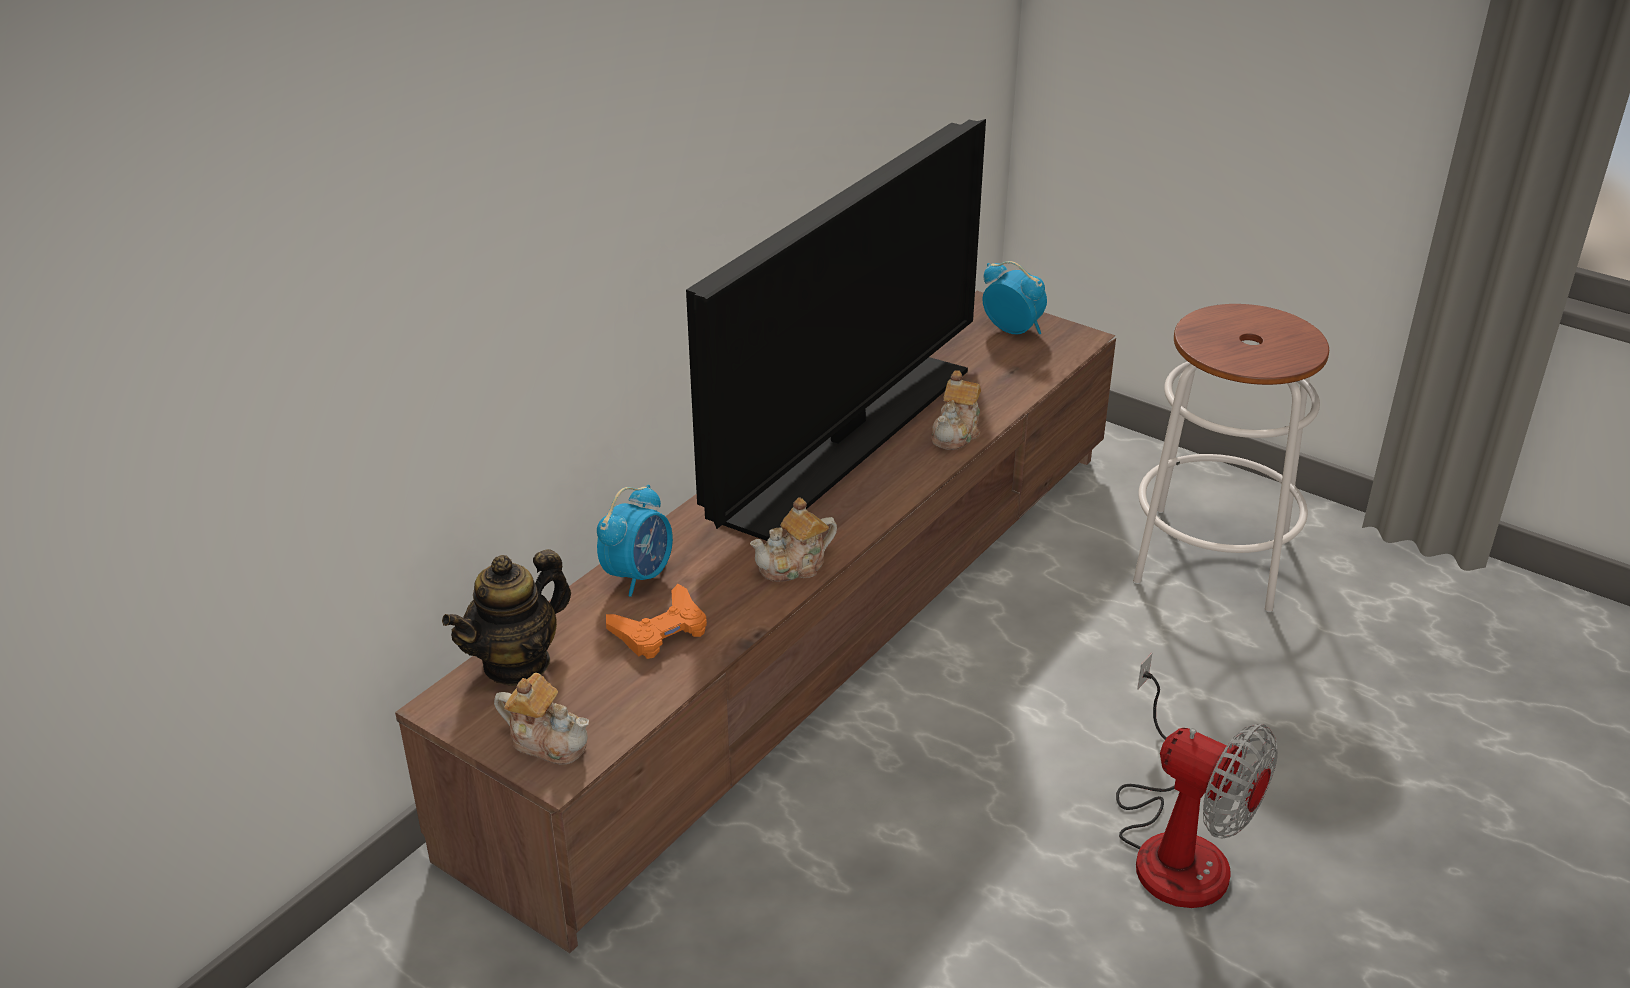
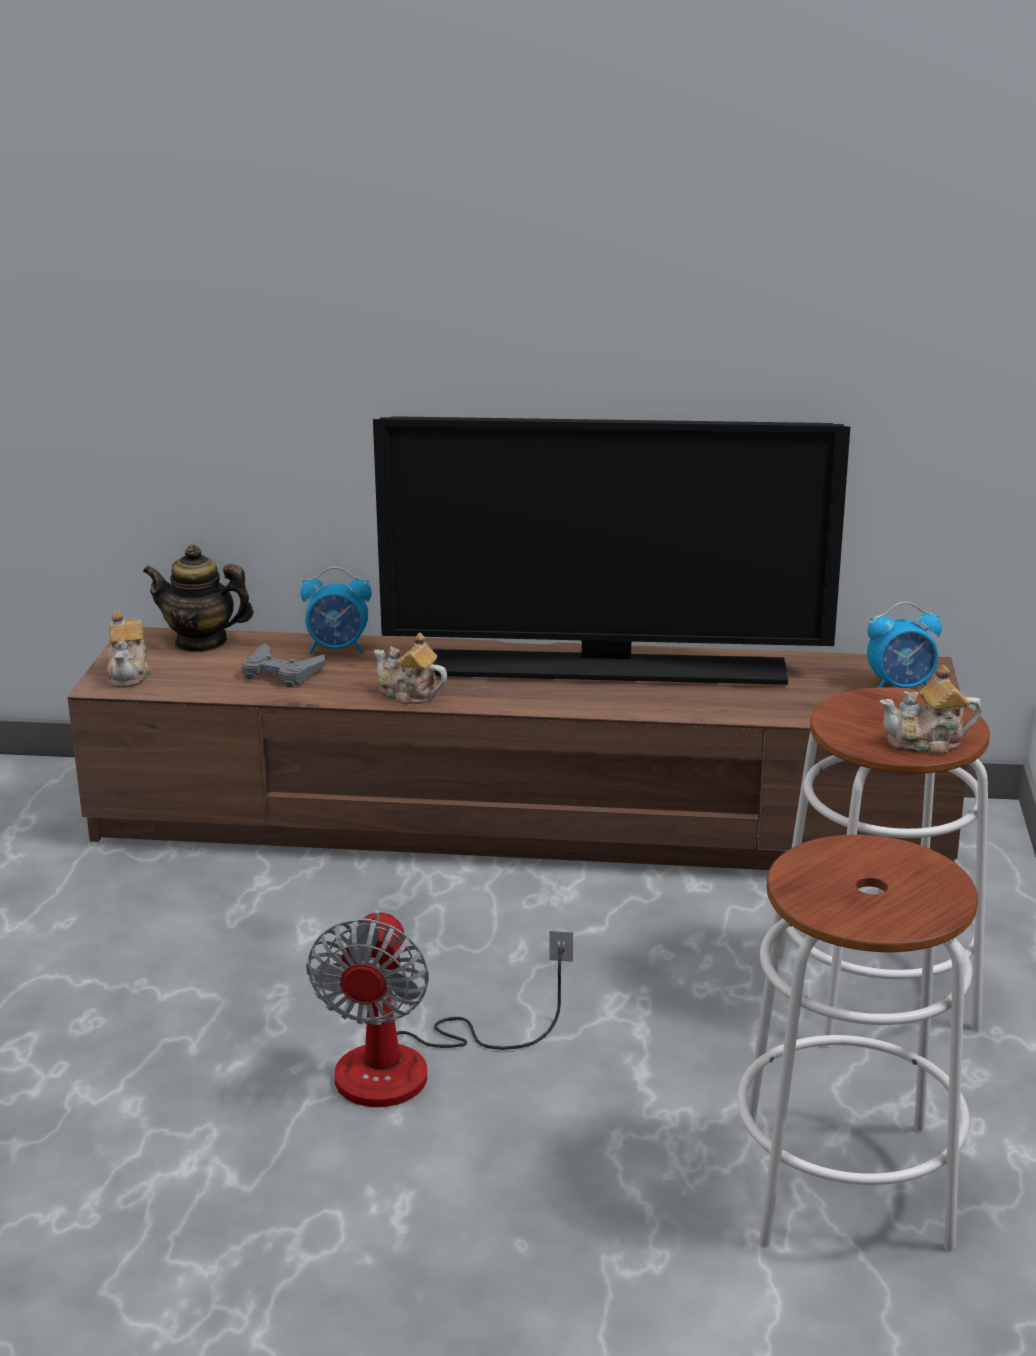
camera: 60 degrees right, 10 degrees down
orange game controller [606,584,707,659] -> grey game controller [242,643,325,687]
teapot [931,370,981,450] -> teapot moved to [879,665,982,754]
alarm clock [982,261,1047,334] -> alarm clock turned 75 degrees clockwise [867,602,942,688]
none -> white stool [737,835,978,1252]

